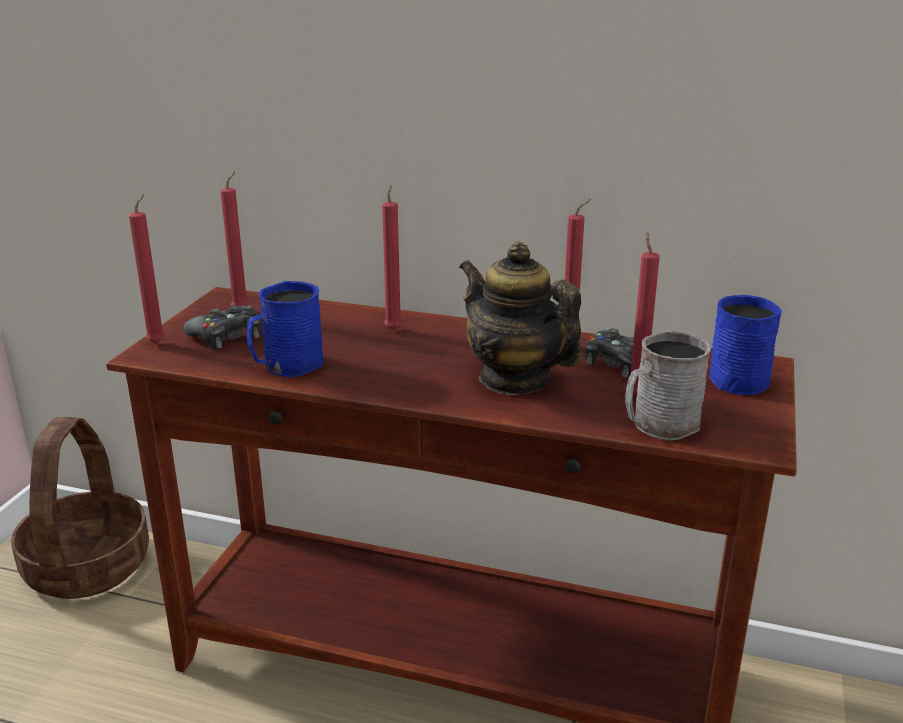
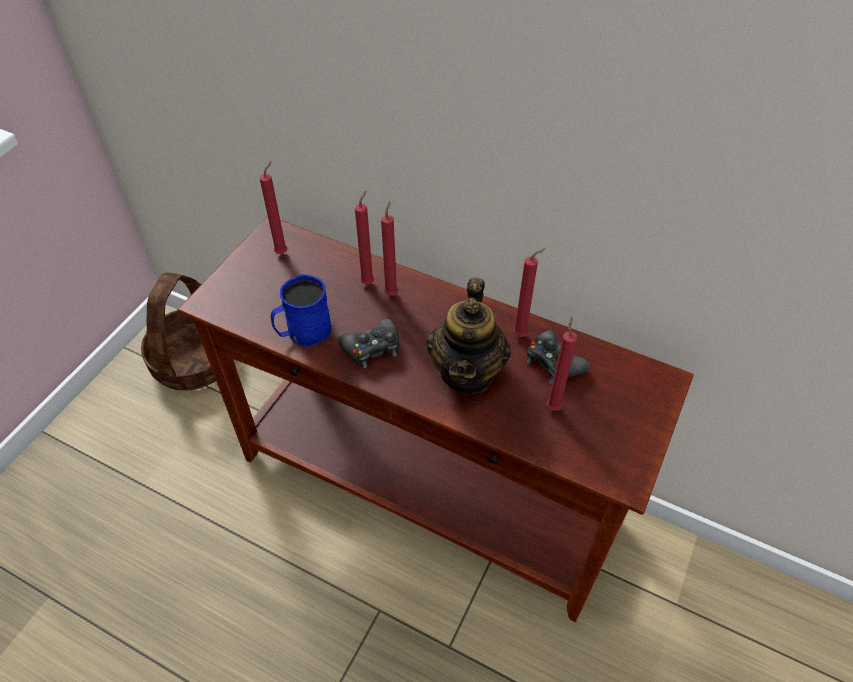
camera: 10 degrees right, 25 degrees up
red candle [129,194,165,344] -> red candle moved to [355,191,374,284]
black game controller [184,305,261,349] -> black game controller moved to [337,319,399,368]
teapot [459,242,583,395] -> teapot turned 135 degrees counterclockwise [426,277,511,394]
grey mug [625,330,711,441] -> none
blue mug [709,295,782,395] -> none

